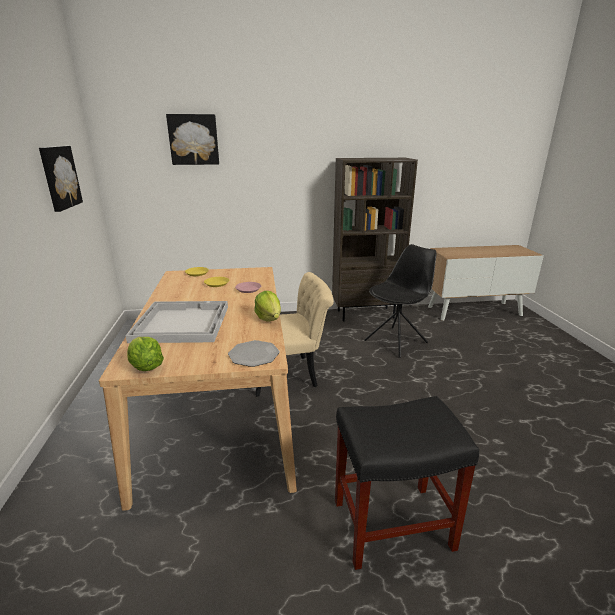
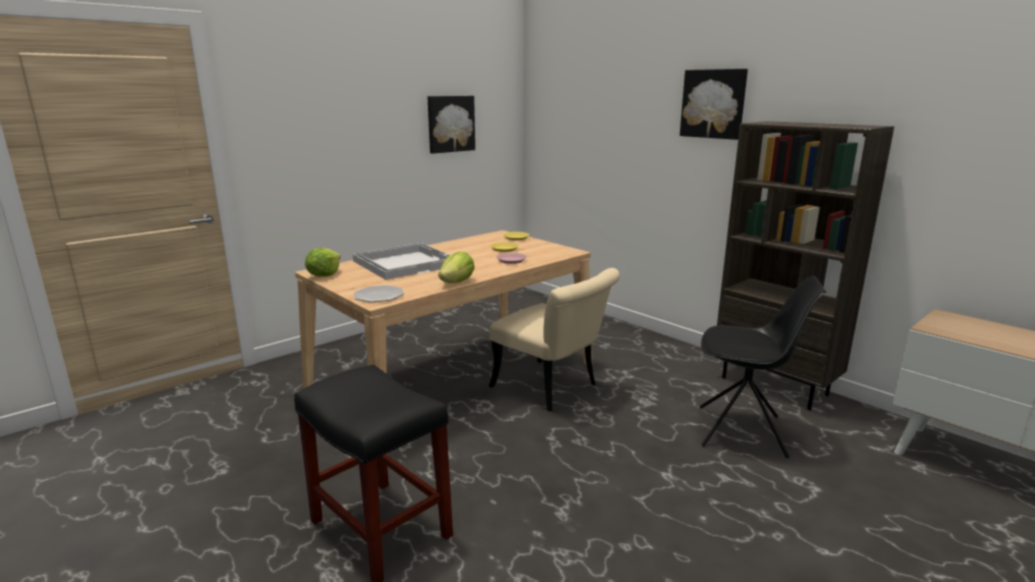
camera: 55 degrees right, 5 degrees down
picture [166,114,219,165] -> picture moved to [680,69,748,140]

